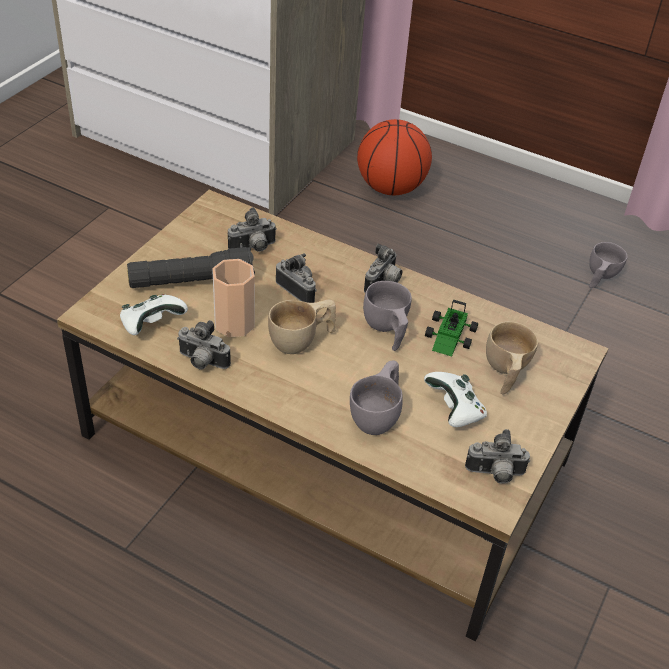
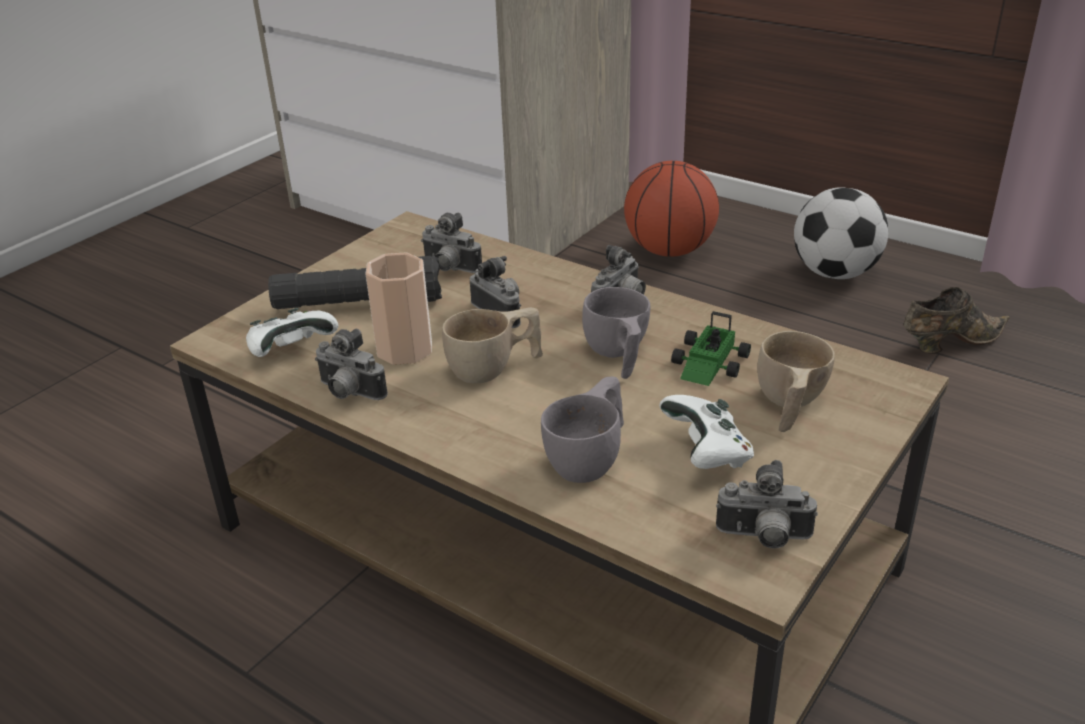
camera: 10 degrees right, 10 degrees down
camera [228,207,277,252] -> camera turned 45 degrees clockwise [421,213,482,273]
grey cup [589,242,628,288] -> brown shoe [904,287,1010,354]
none -> football [794,187,888,279]

